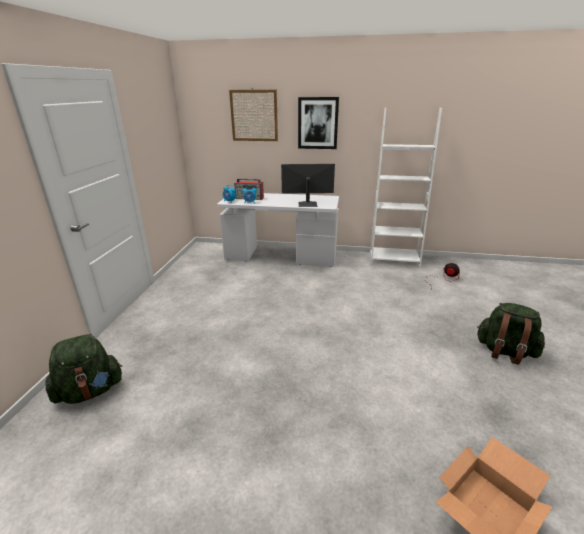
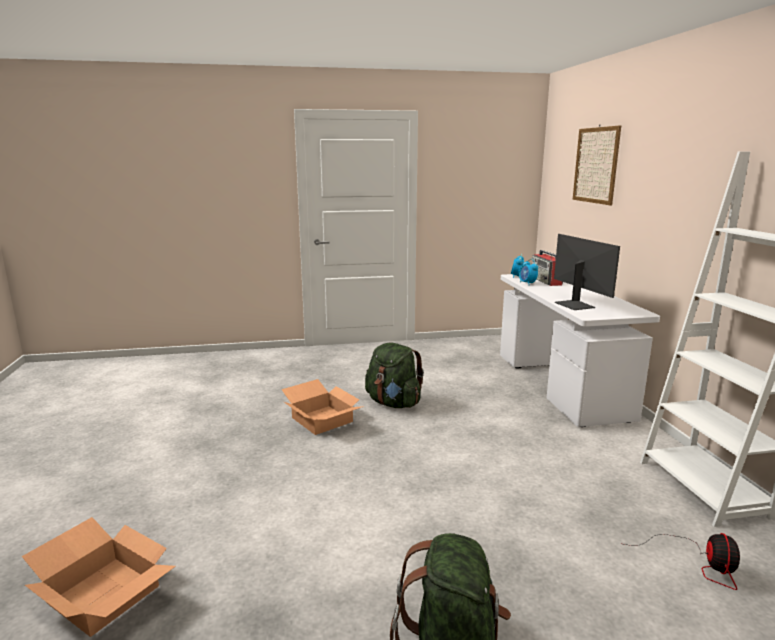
camera: 70 degrees right, 10 degrees down
green backpack [45,334,122,404] -> green backpack moved to [365,343,424,408]
picture [298,97,339,149] -> none
none -> cardboard box [281,379,364,435]

